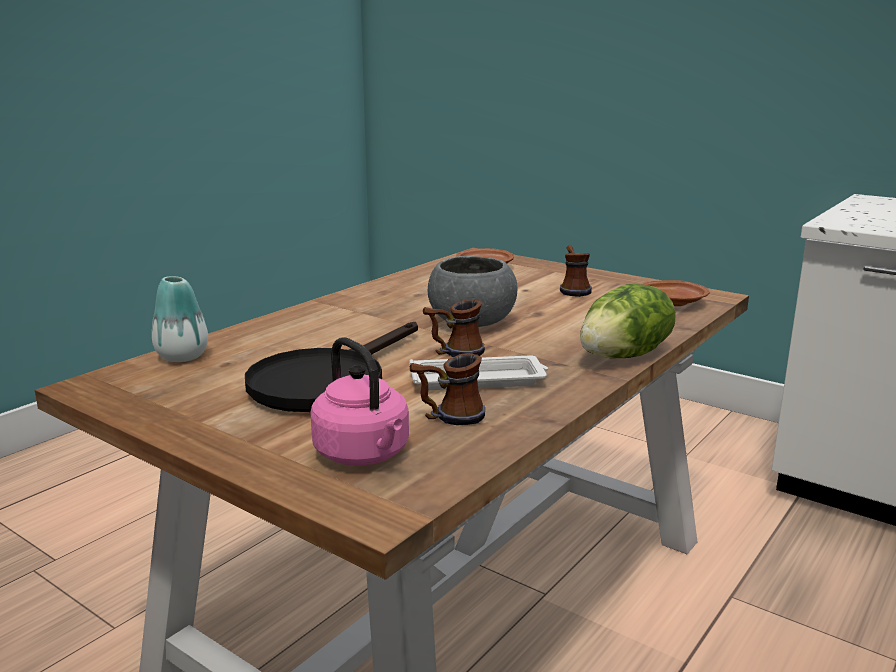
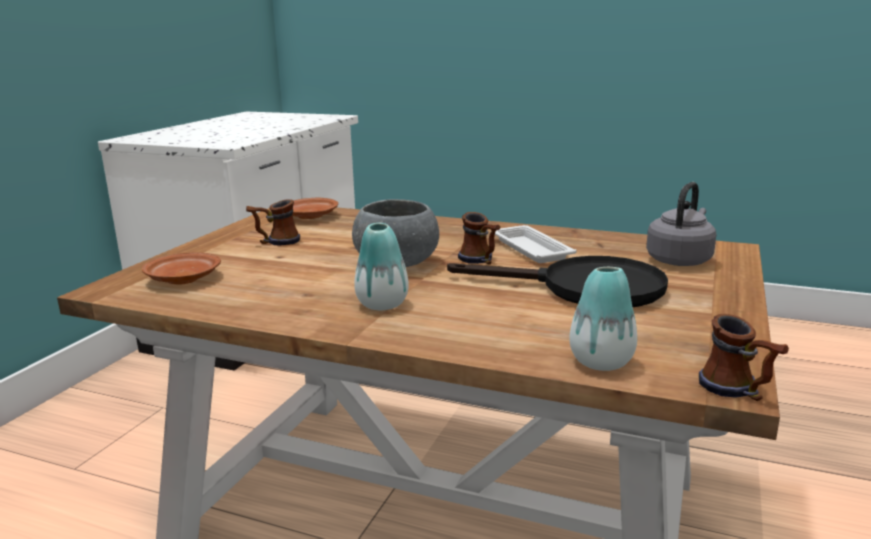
camera: 105 degrees left, 0 degrees up
pink kettle [310,337,409,466] -> grey kettle [646,182,716,266]
mug [410,353,485,425] -> mug moved to [699,314,789,401]
lettuce [580,284,676,358] -> none
none -> vase [354,223,409,310]

